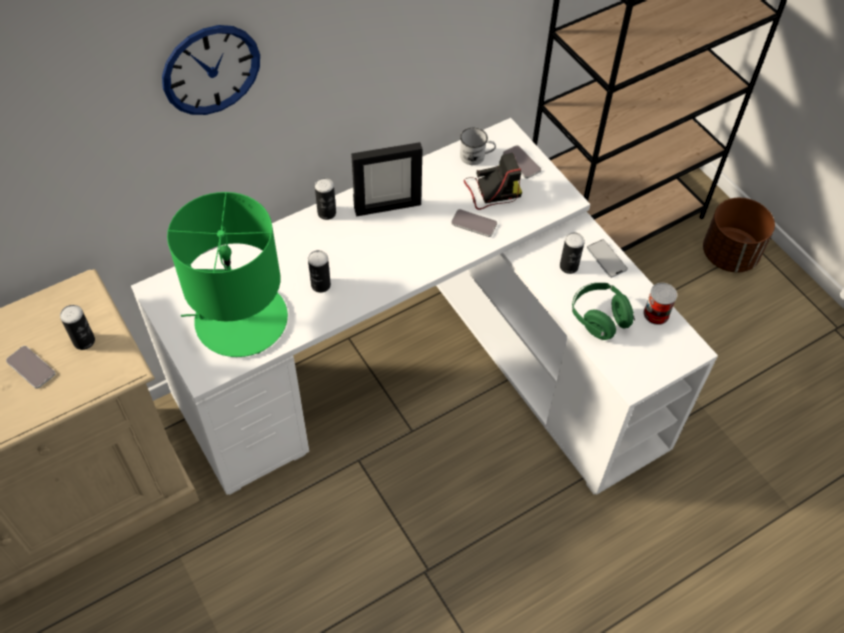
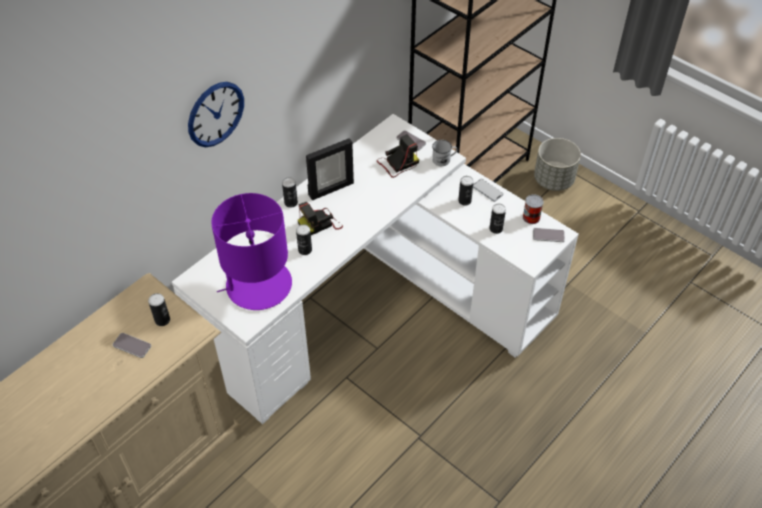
camera: 15 degrees left, 5 degrees down
green table lamp [167,192,288,357] -> purple table lamp [211,193,292,310]
phone [451,209,497,237] -> phone moved to [533,228,565,242]
white mug [460,128,496,165] -> white mug moved to [432,140,458,166]
green headphones [572,283,635,340] -> can [489,204,506,234]
brown planter [703,198,775,273] -> grey planter [534,138,581,191]
none -> camera [298,202,343,235]

